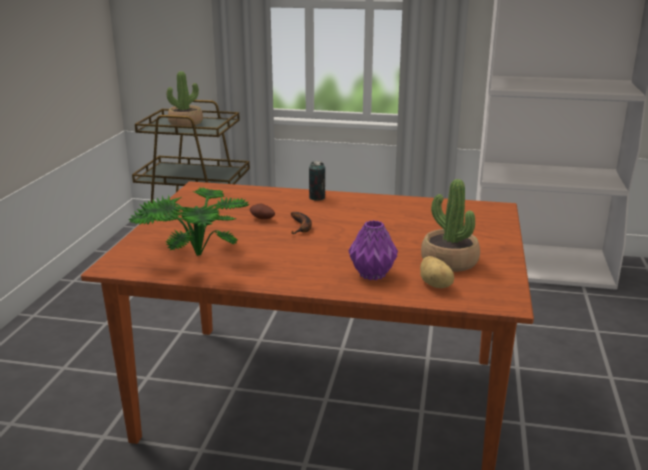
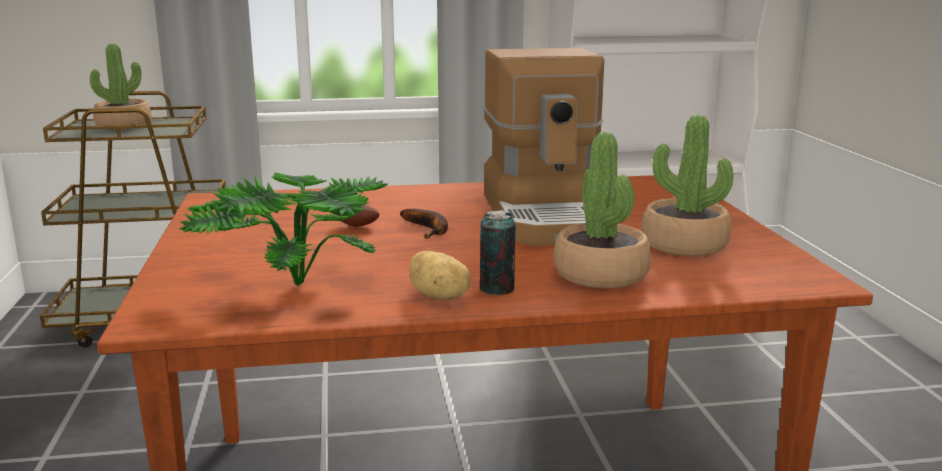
camera: 20 degrees left, 5 degrees down
can [309,161,325,200] -> can moved to [480,210,516,295]
purple vase [348,220,398,280] -> potted plant [554,132,651,289]
potato [420,256,454,288] -> potato moved to [409,251,471,300]
none -> coffee machine [484,48,604,246]

